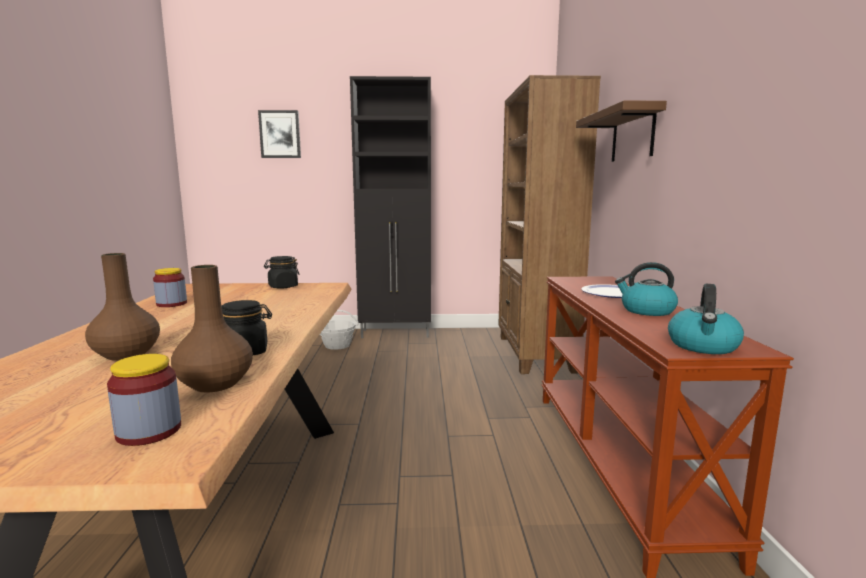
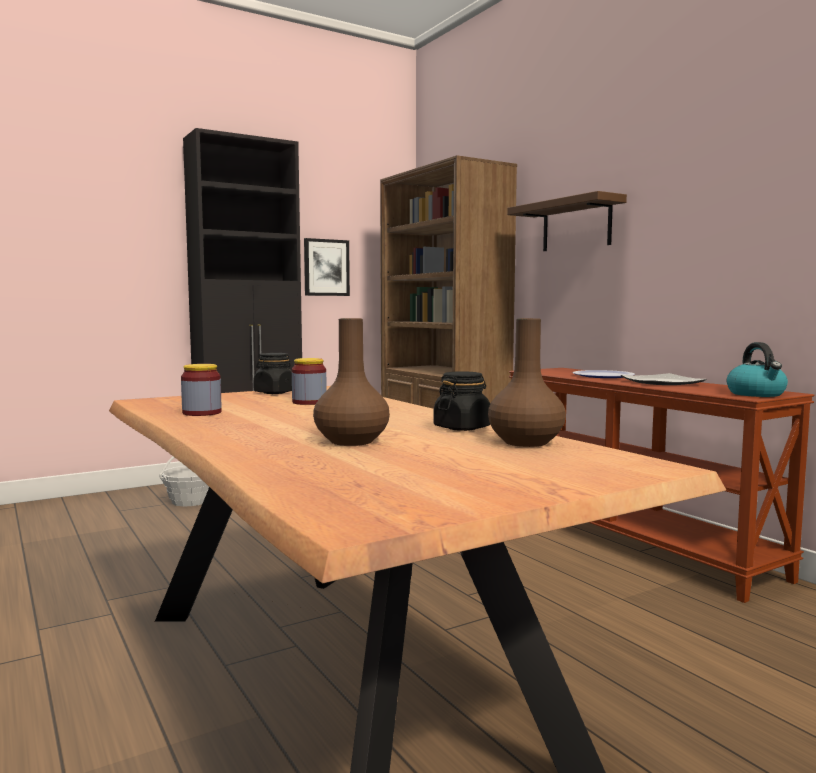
camera: 30 degrees left, 5 degrees down
jar [107,354,181,446] -> jar moved to [292,358,327,405]
picture [258,110,301,158] -> picture moved to [304,238,350,296]
kettle [615,262,678,316] -> plate [621,373,707,385]

